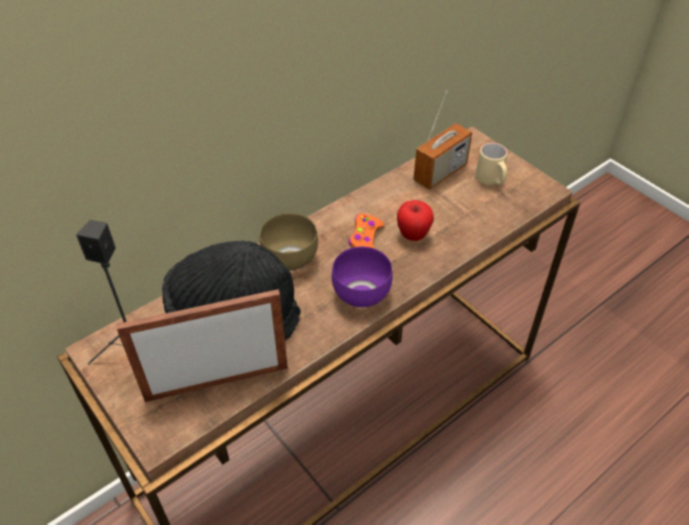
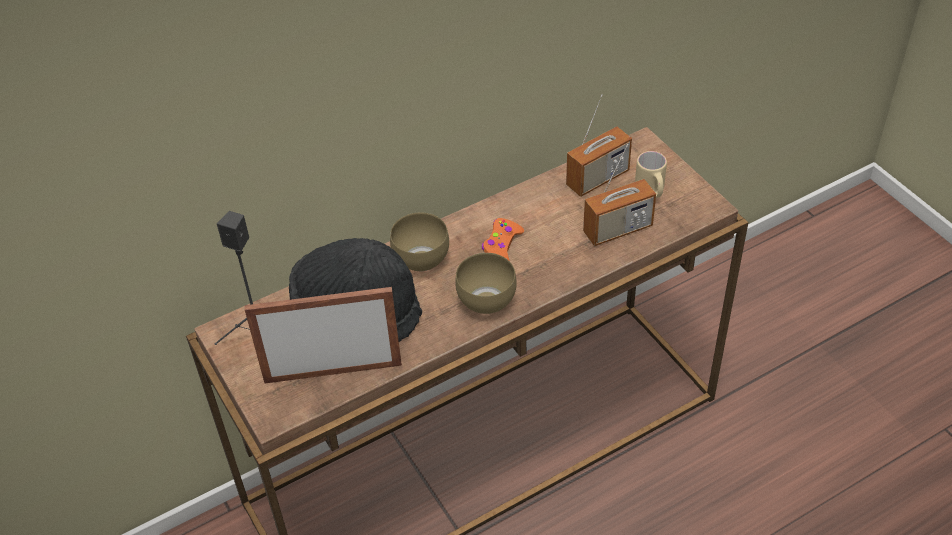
camera: 10 degrees right, 0 degrees up
purple bowl [332,247,393,307] -> brown bowl [455,253,517,314]
apple [397,200,434,241] -> none
none -> radio [583,144,656,246]

